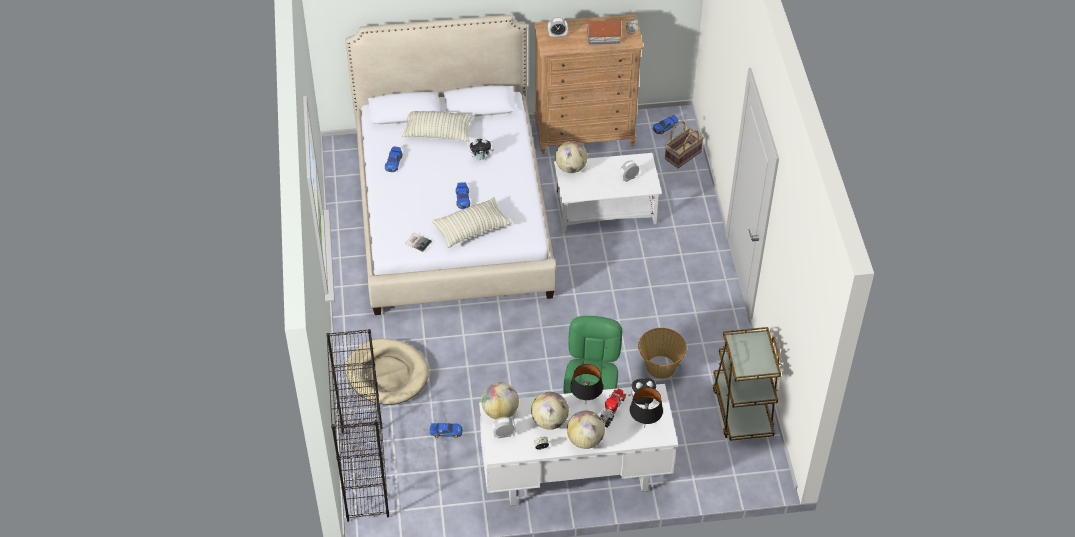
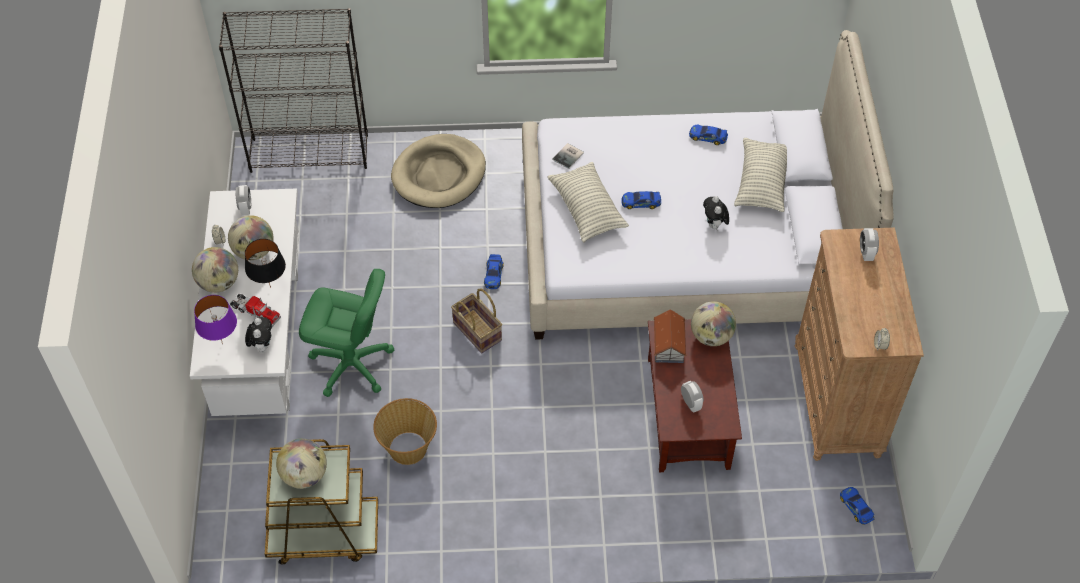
camera: 95 degrees right, 5 degrees up
toy car [430,423,463,438] -> toy car moved to [484,254,504,289]
globe [481,382,519,419] -> globe moved to [276,438,327,489]
white coffee table [554,153,662,233] -> brown coffee table [648,319,742,472]
toy house [587,20,622,45] -> toy house moved to [653,309,687,363]
black table lamp [630,387,663,428] -> purple table lamp [194,295,237,344]
basket [665,121,704,168] -> basket moved to [451,288,502,353]

